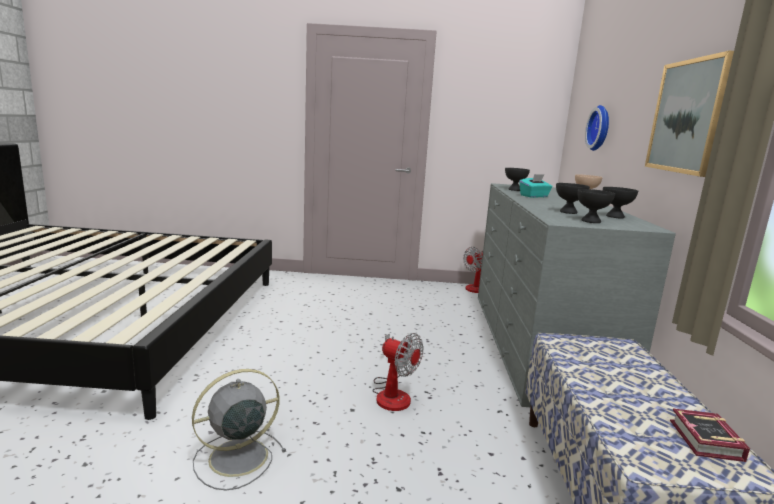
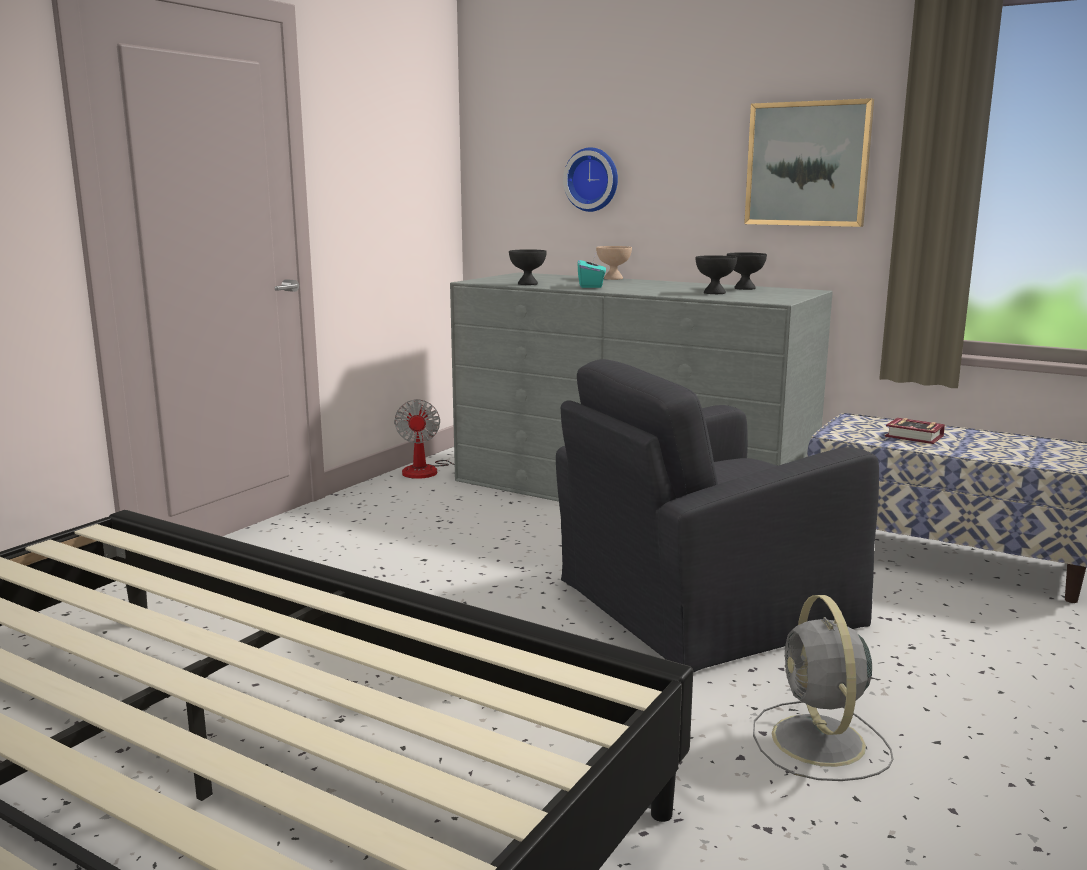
camera: 60 degrees left, 0 degrees up
fan [372,333,424,411] -> black armchair [556,359,879,673]
black bowl [577,189,615,223] -> none
book [670,409,750,462] -> book moved to [885,418,945,444]

